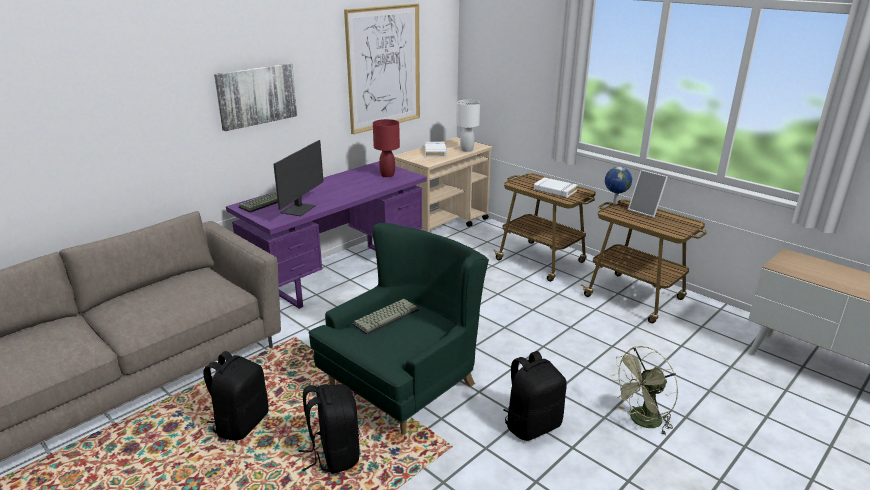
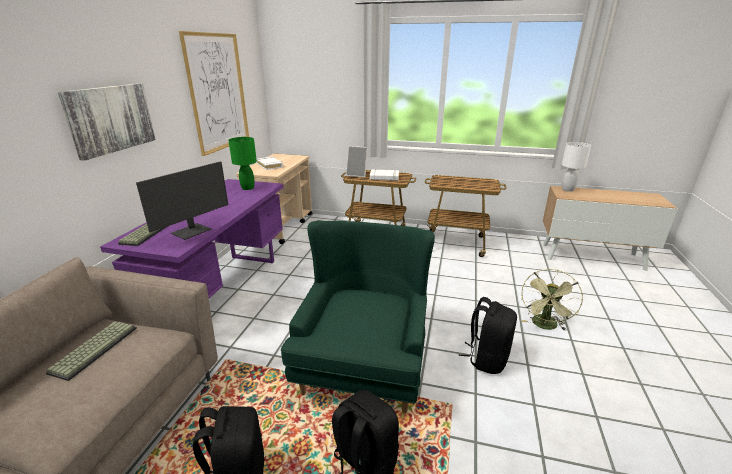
camera: 30 degrees left, 0 degrees up
monitor [273,140,324,216] -> monitor turned 45 degrees clockwise [136,161,229,240]
keyboard [352,299,419,335] -> keyboard moved to [46,321,137,381]
red table lamp [373,119,400,177] -> green table lamp [228,137,257,190]
white table lamp [456,100,480,152] -> white table lamp moved to [561,142,591,192]
globe [605,167,632,205] -> none
picture frame [628,170,668,218] -> picture frame moved to [346,146,368,178]

